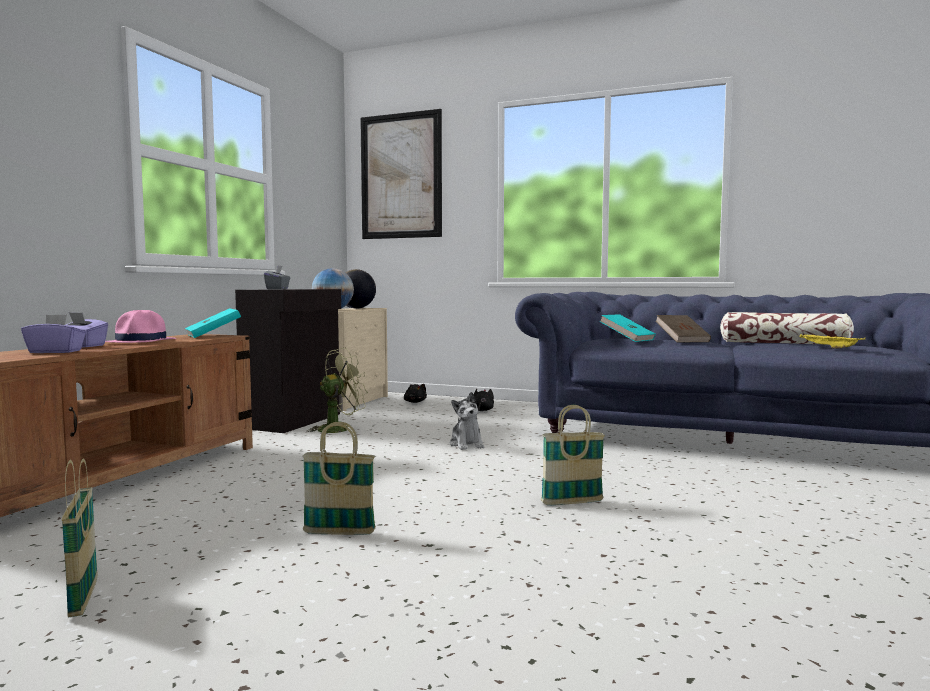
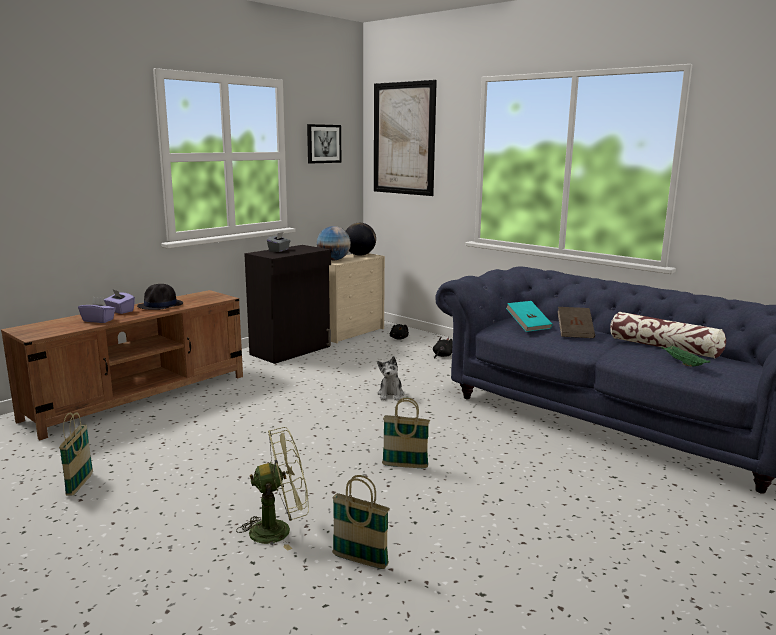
camera: 20 degrees right, 10 degrees up
pink hat [105,310,176,343] -> black hat [137,284,183,310]
turquoise book [185,308,241,338] -> none
basket [302,421,376,535] -> basket moved to [332,475,390,569]
green fan [307,348,368,433] -> green fan moved to [236,427,309,551]
yellow tray [799,334,865,349] -> green tray [661,345,710,367]
none -> picture [307,124,342,164]

